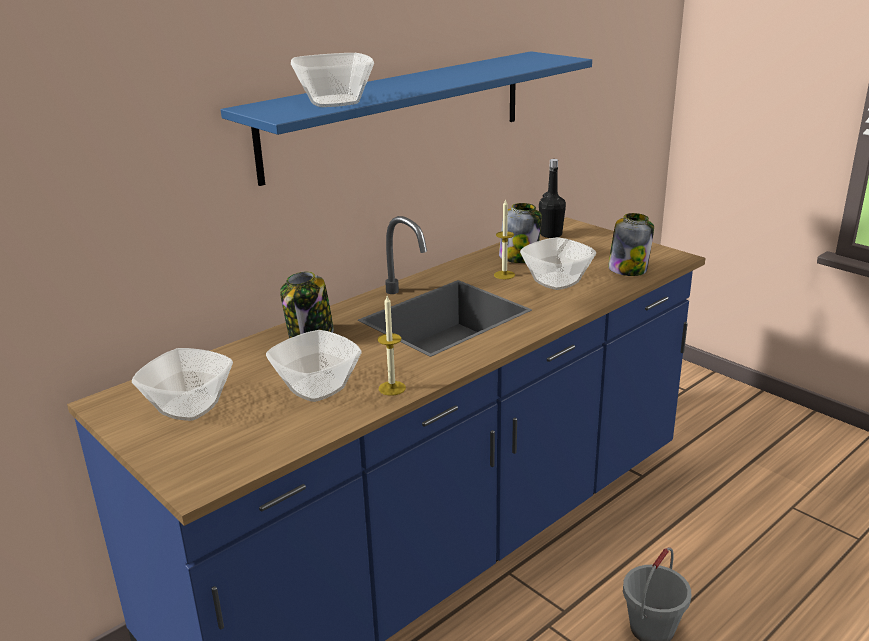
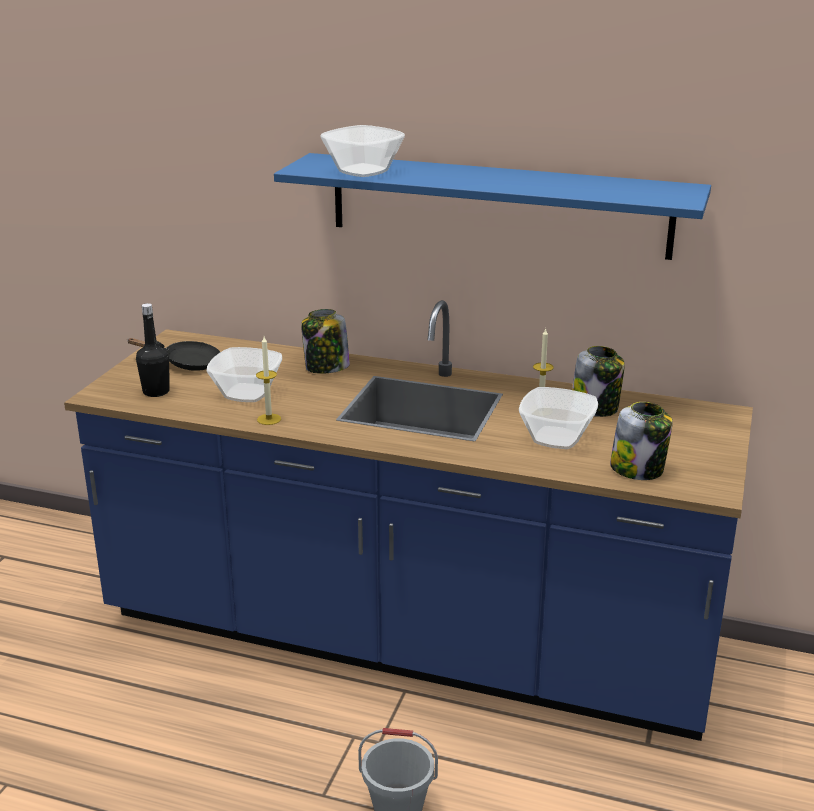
camera: 60 degrees right, 0 degrees up
bowl [132,348,233,421] -> black frying pan [127,338,220,371]
black bottle [539,159,566,238] -> black bottle moved to [136,303,170,397]

